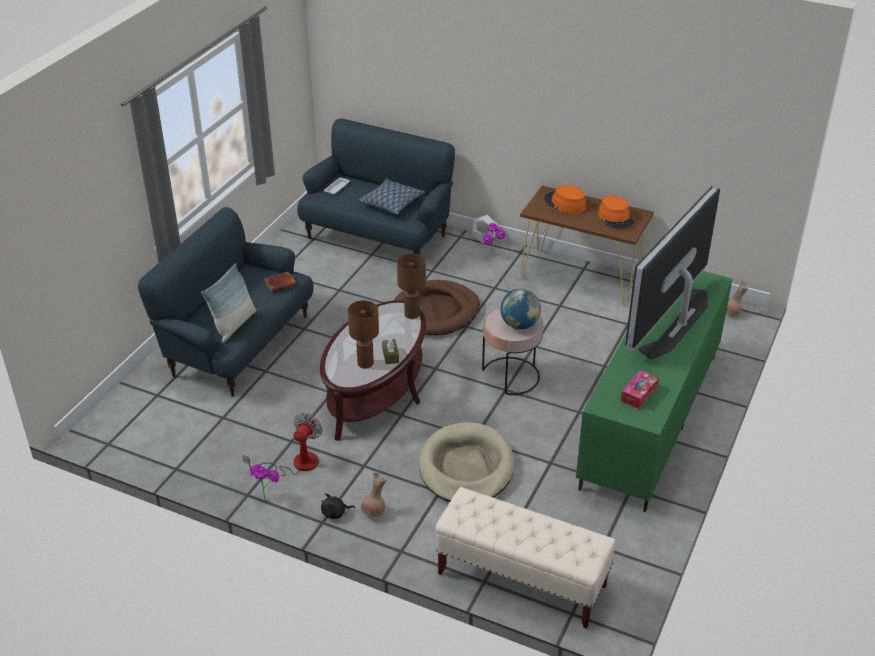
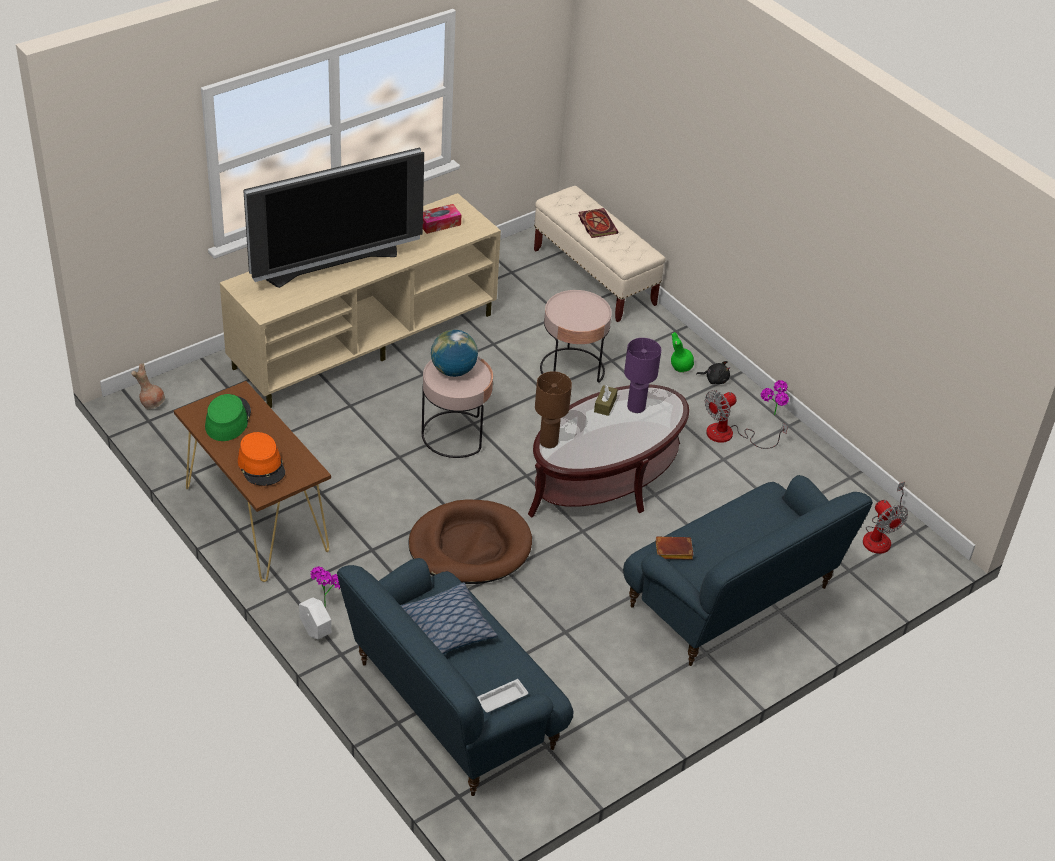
camera: 155 degrees left, 5 degrees up
pillow [201,263,257,343] -> none
brown table lamp [348,300,379,369] -> purple table lamp [624,338,661,413]
brown vase [361,472,387,517] -> green vase [671,332,694,373]
beige dog bed [419,422,514,502] -> pink side table [540,290,612,383]
green tv stand [576,271,733,512] -> beige tv stand [220,193,501,408]
orange hat [598,195,634,228] -> green hat [205,394,251,441]
none -> book [578,208,618,238]
none -> fan [863,482,908,554]

